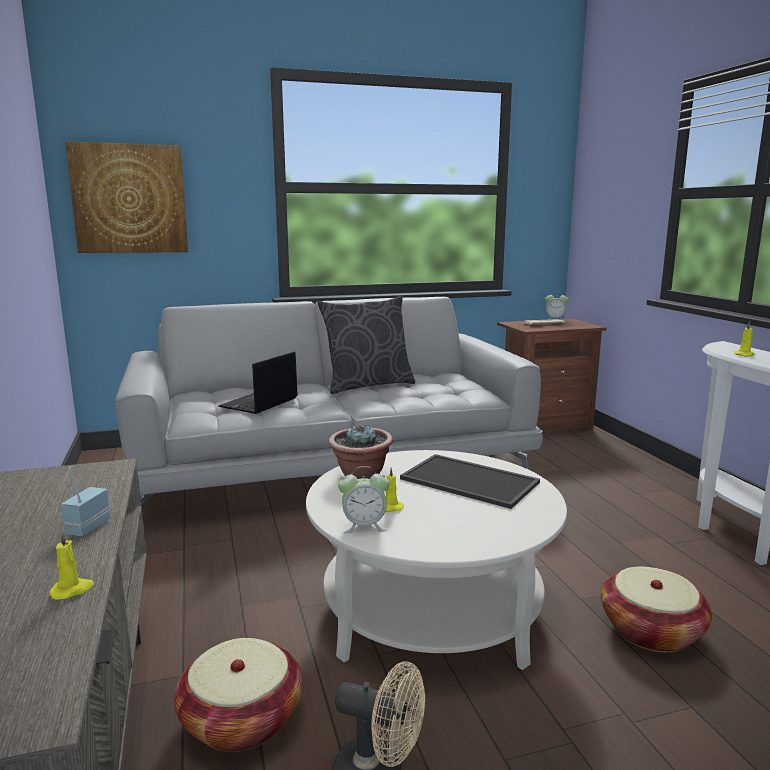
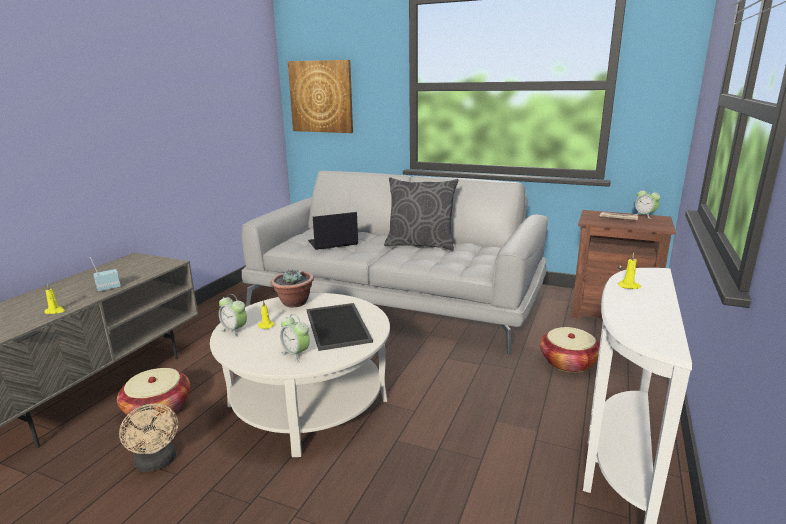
camera: 40 degrees right, 5 degrees up
basket [601,567,712,652] -> basket moved to [540,327,600,373]
none -> alarm clock [280,314,310,363]

